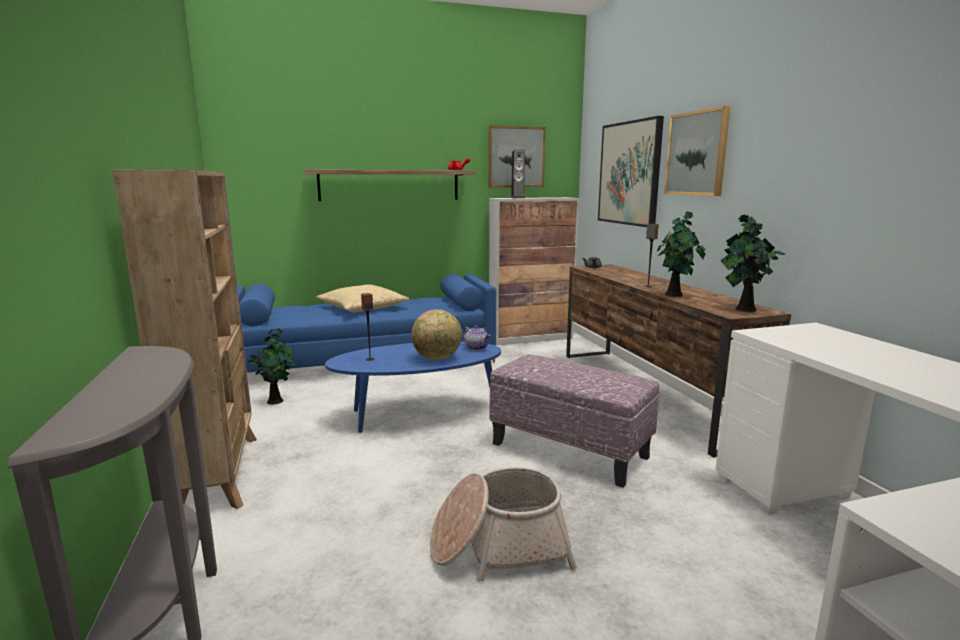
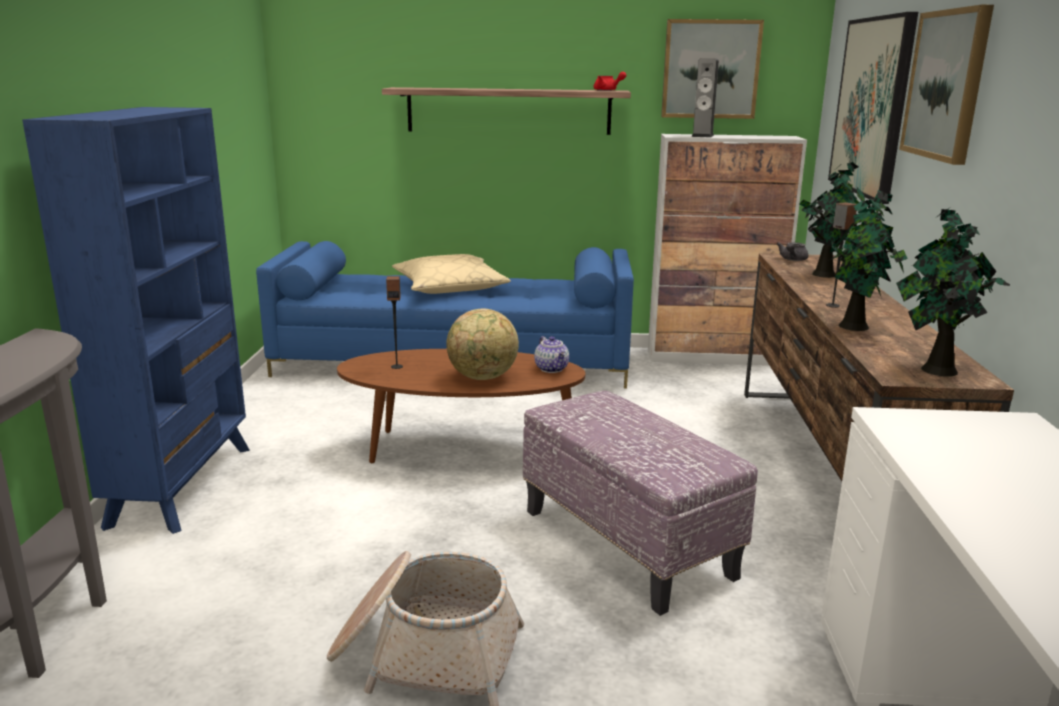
camera: 20 degrees right, 5 degrees up
beige bookcase [112,170,257,509] -> blue bookcase [22,107,250,534]
potted plant [248,328,296,404] -> potted plant moved to [799,162,867,278]
blue coffee table [325,341,501,433] -> brown coffee table [337,349,585,463]

